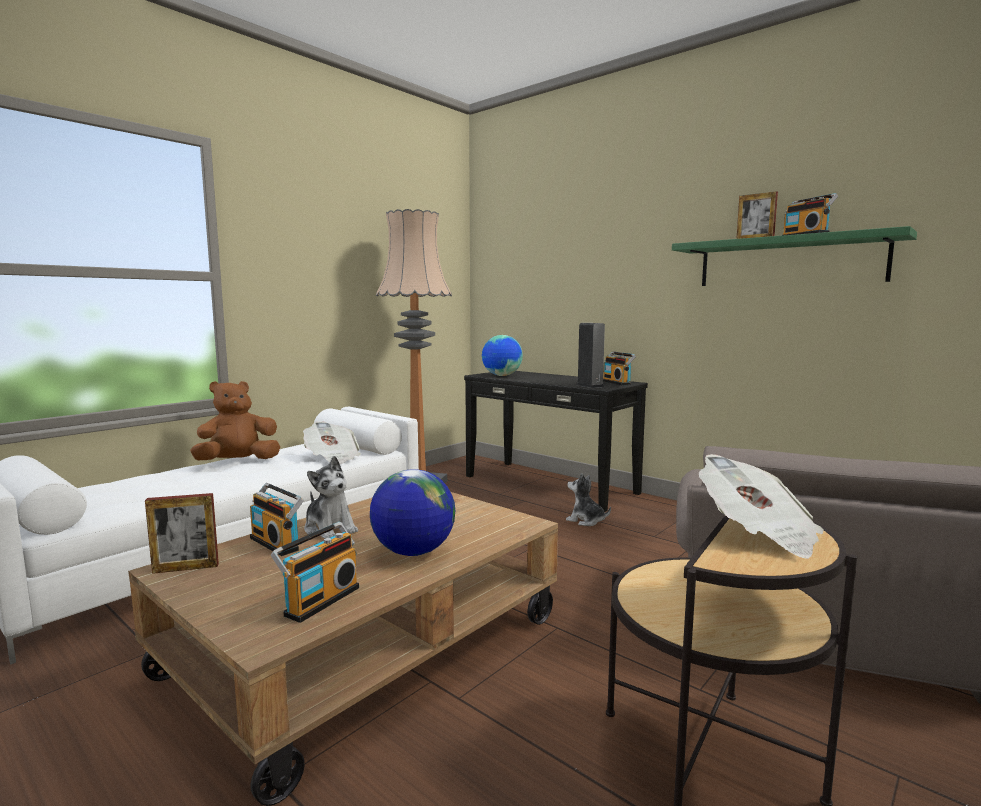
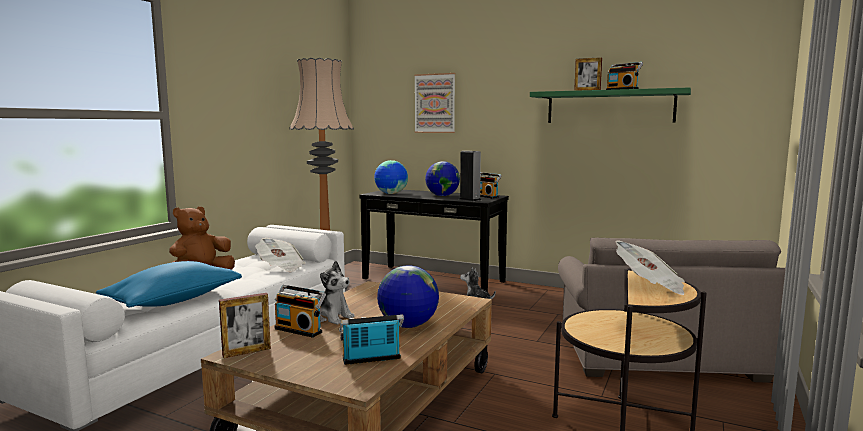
camera: 15 degrees left, 0 degrees up
radio [271,522,359,623] -> radio turned 120 degrees counterclockwise [339,315,404,365]
none -> blue pillow [96,261,242,308]
none -> picture [414,73,455,133]
none -> globe [425,161,460,196]

